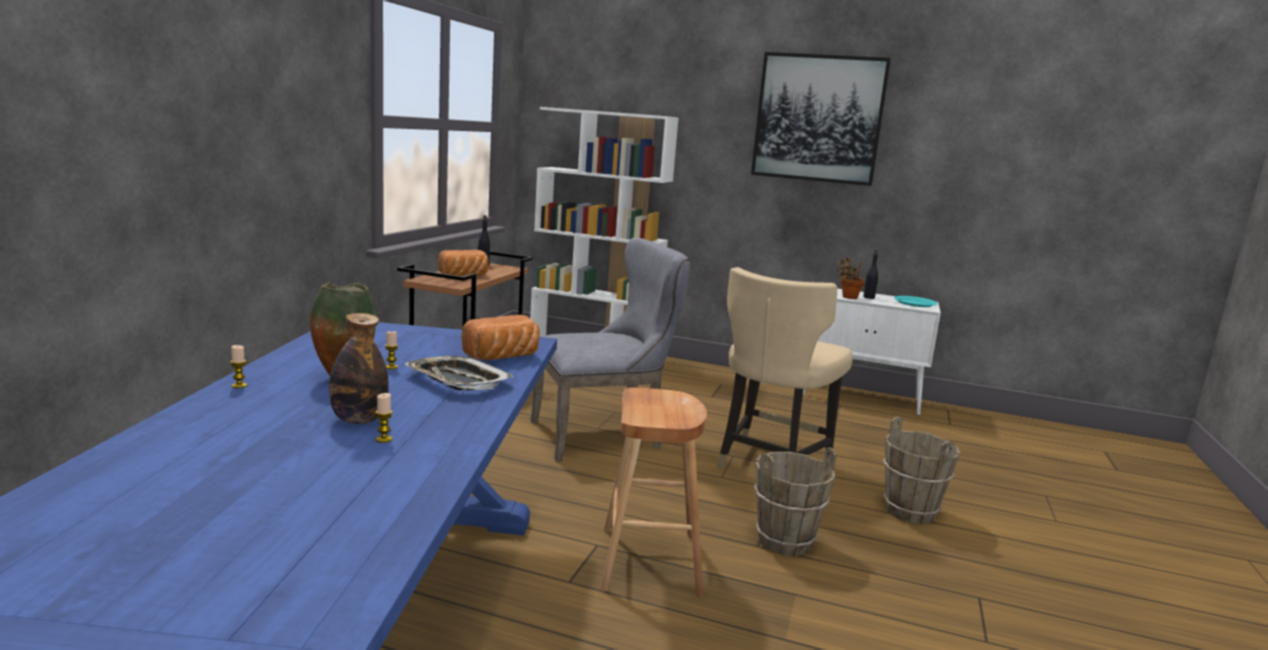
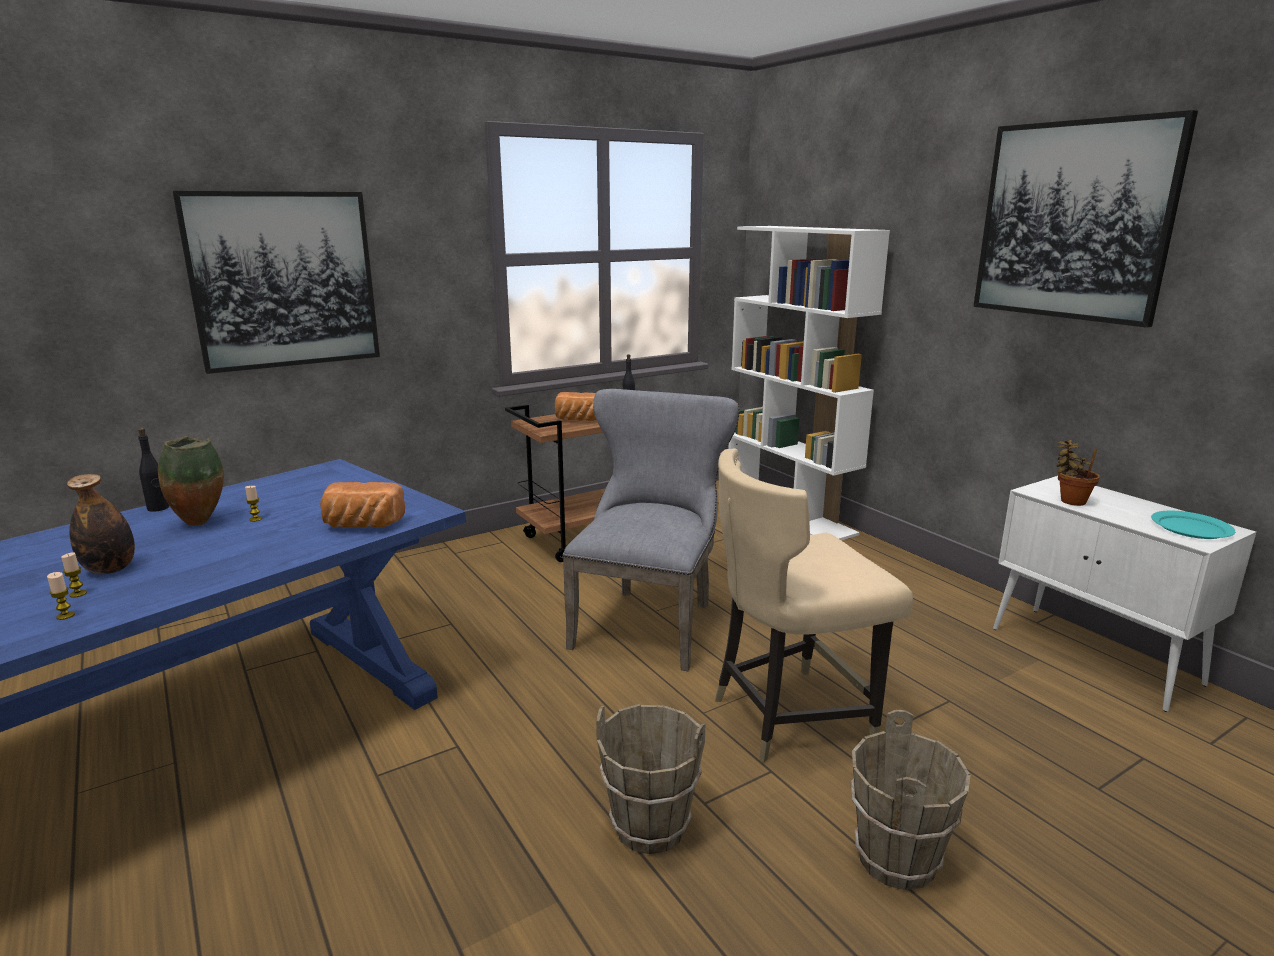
camera: 40 degrees right, 5 degrees up
candle [230,345,247,388] -> candle moved to [47,572,75,620]
tray [405,356,514,390] -> none
grey chair [530,238,690,462] -> grey chair turned 90 degrees counterclockwise [562,389,739,671]
brown stool [601,387,707,598] -> none
black bottle [863,250,878,299] -> black bottle moved to [138,428,169,512]
none -> picture [173,191,380,374]

